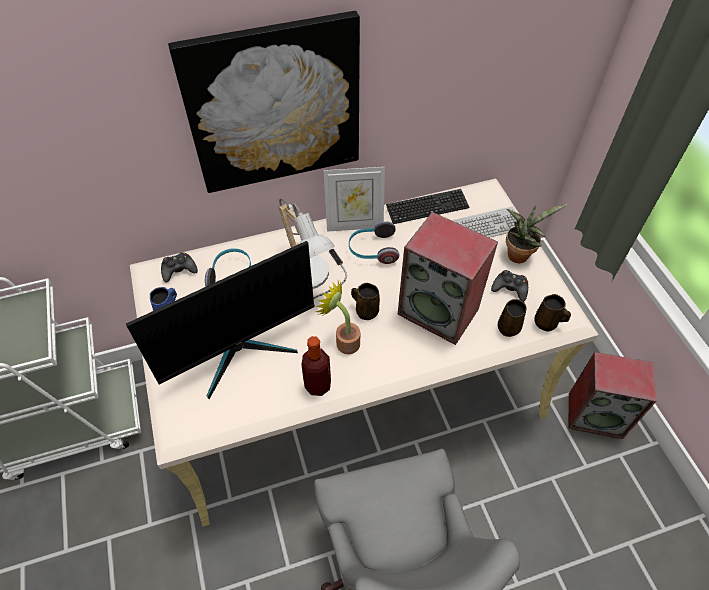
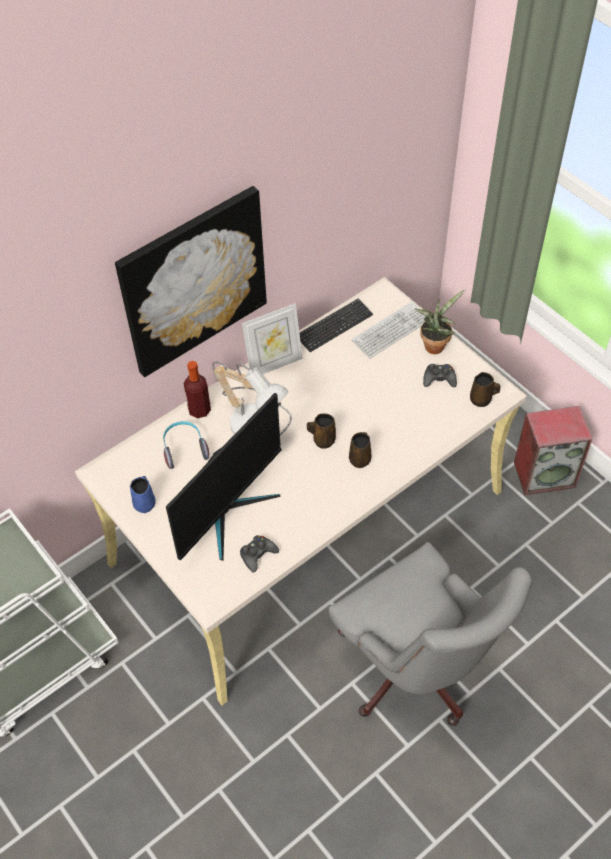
camera: 20 degrees left, 0 degrees up
black game controller [161,252,198,282] -> black game controller moved to [240,535,279,573]
bottle [301,336,331,396] -> bottle moved to [184,361,211,418]
potted plant [316,279,360,354] -> none
headphones [349,221,399,264] -> none
speaker [397,212,498,345] -> none
brown mug [498,299,527,337] -> brown mug moved to [349,432,372,468]

